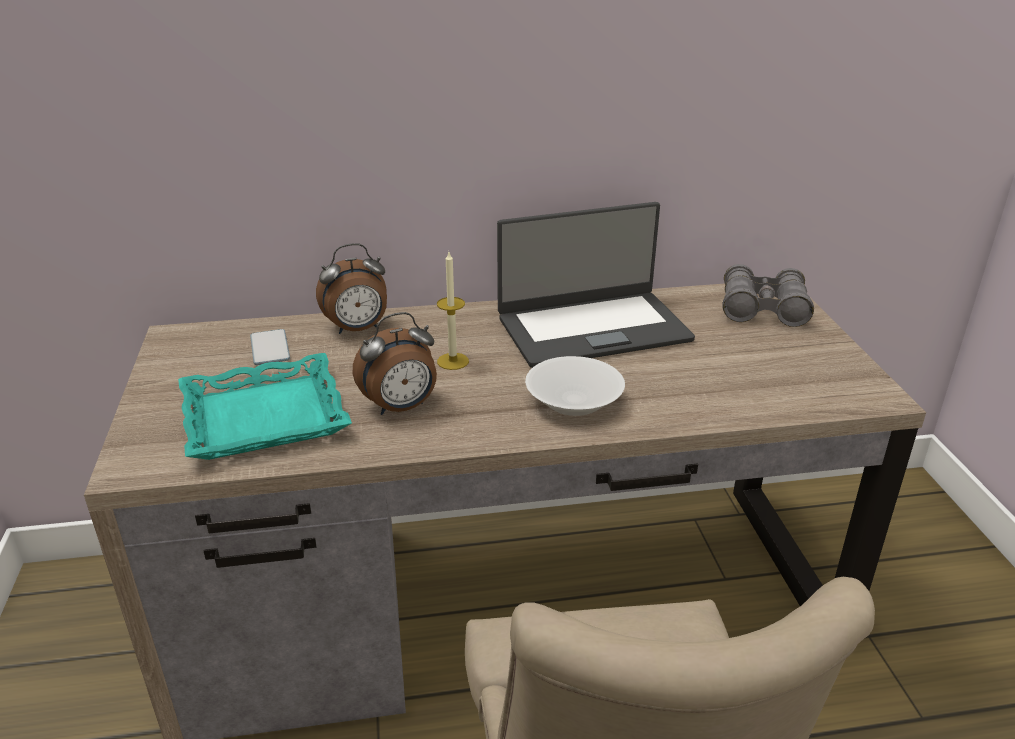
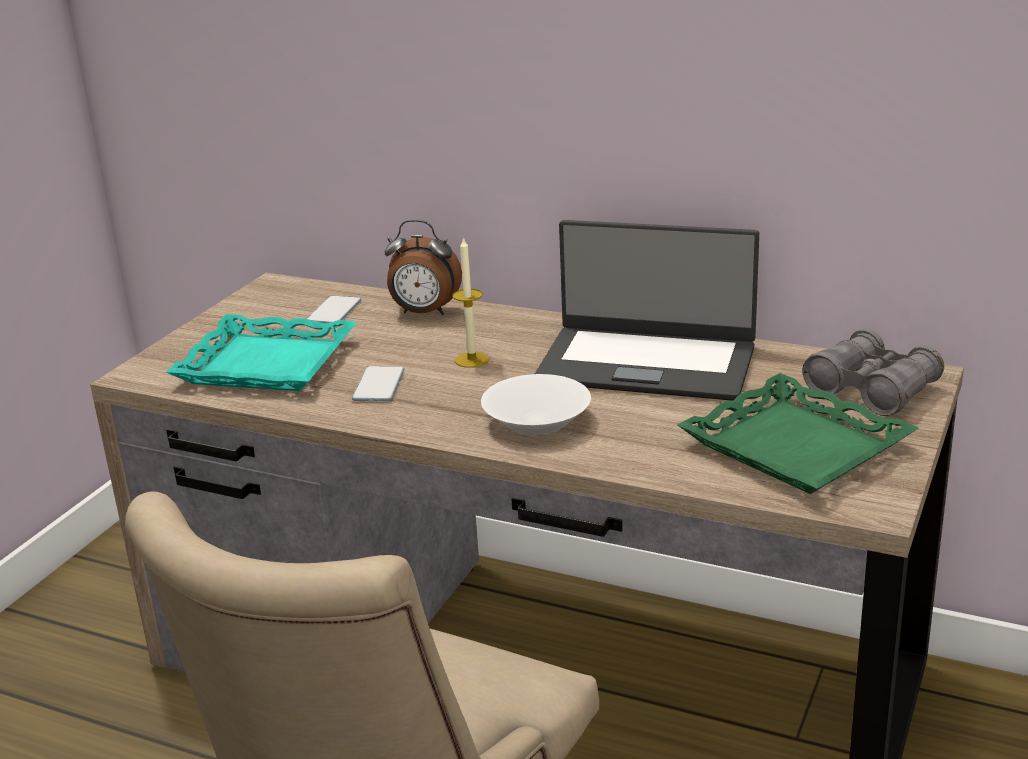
camera: 35 degrees right, 5 degrees down
alarm clock [353,312,437,415] -> phone [352,366,404,401]
none -> green tray [677,373,919,494]

